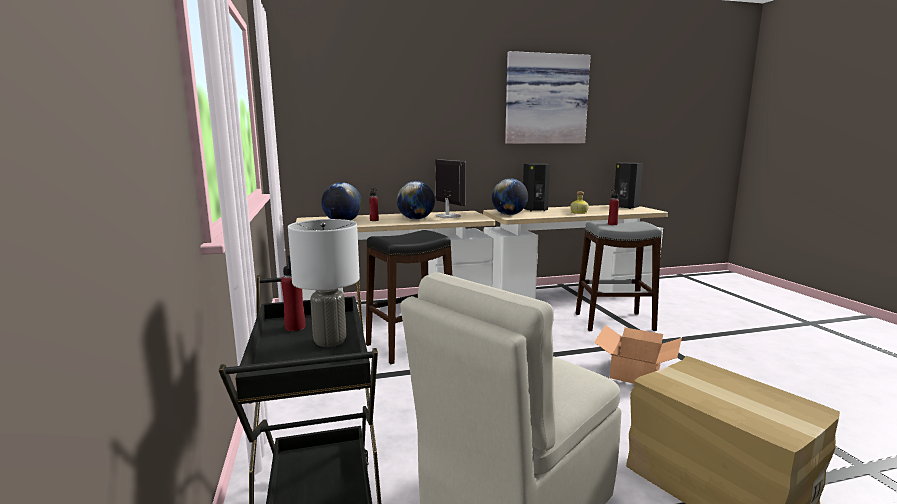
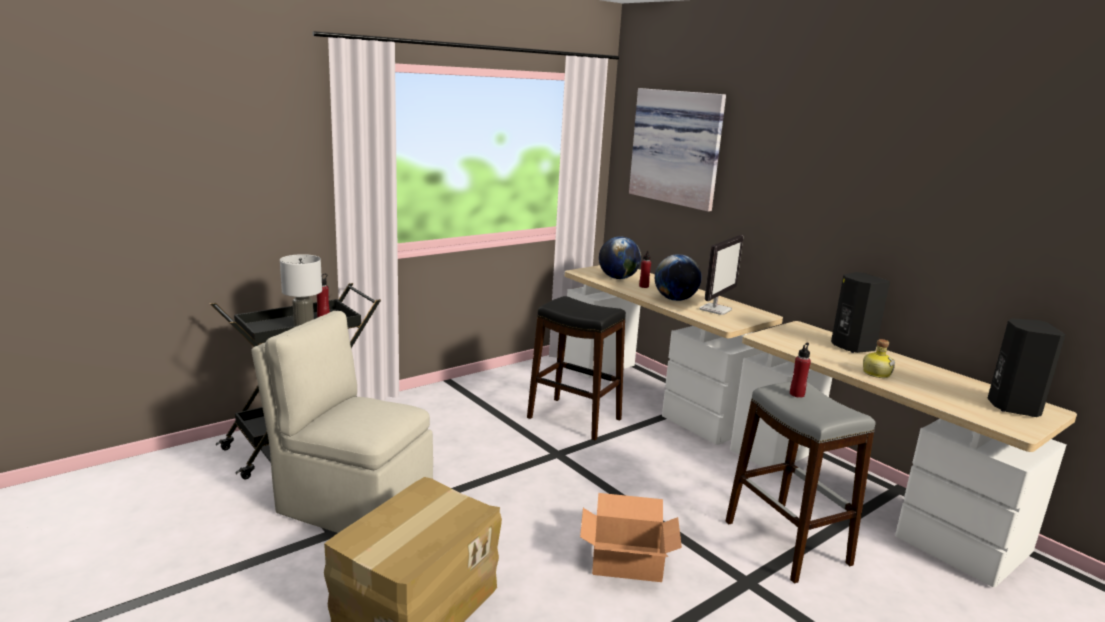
camera: 65 degrees right, 5 degrees up
globe [492,178,528,215] -> none
picture [505,51,591,144] -> picture moved to [629,88,726,212]

